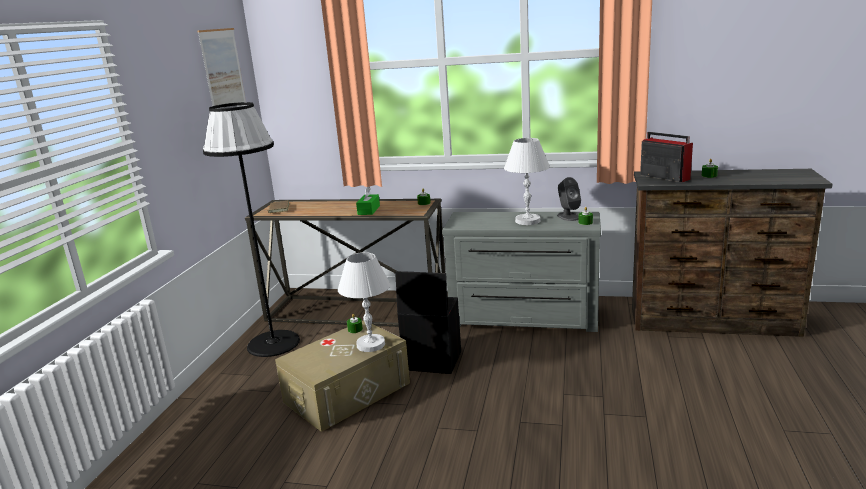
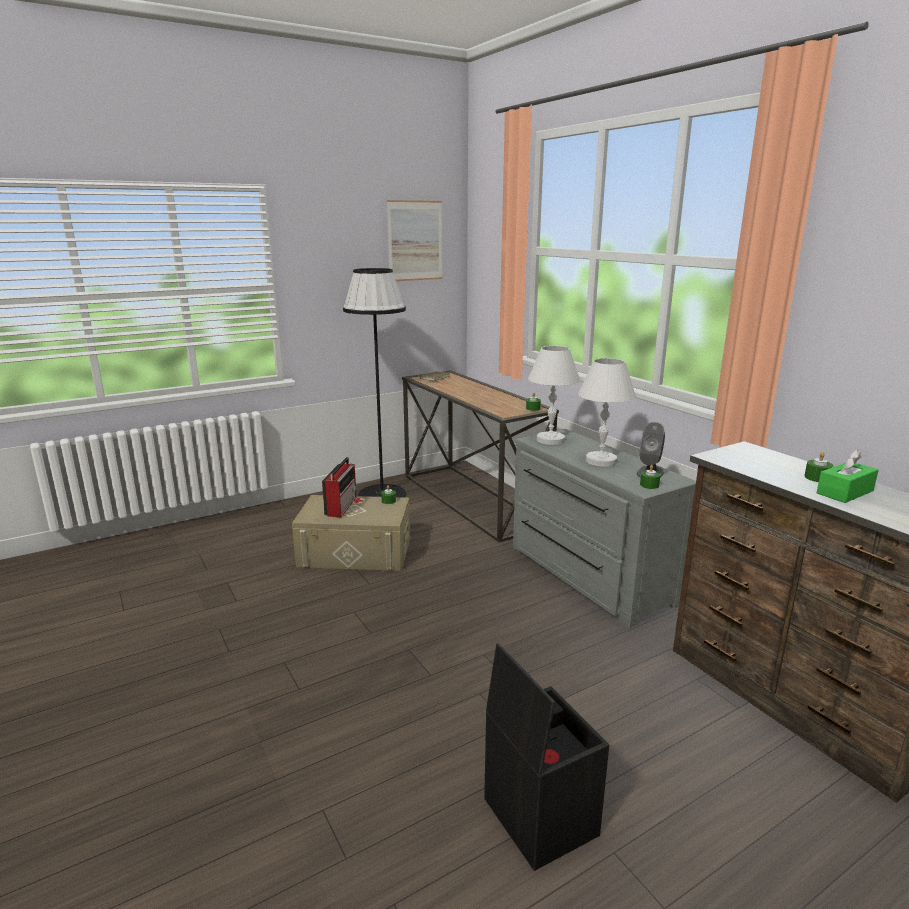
camera: 45 degrees right, 0 degrees up
white table lamp [338,252,390,352] -> white table lamp moved to [528,346,580,445]
green tissue box [356,186,380,215] -> green tissue box moved to [817,449,879,503]
black storage box [395,271,461,374] -> black storage box moved to [484,643,609,871]
radio [640,132,693,182] -> radio moved to [322,457,356,517]

